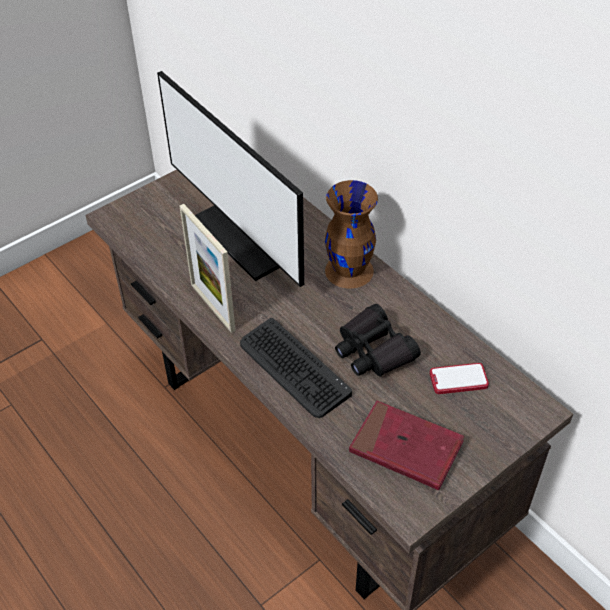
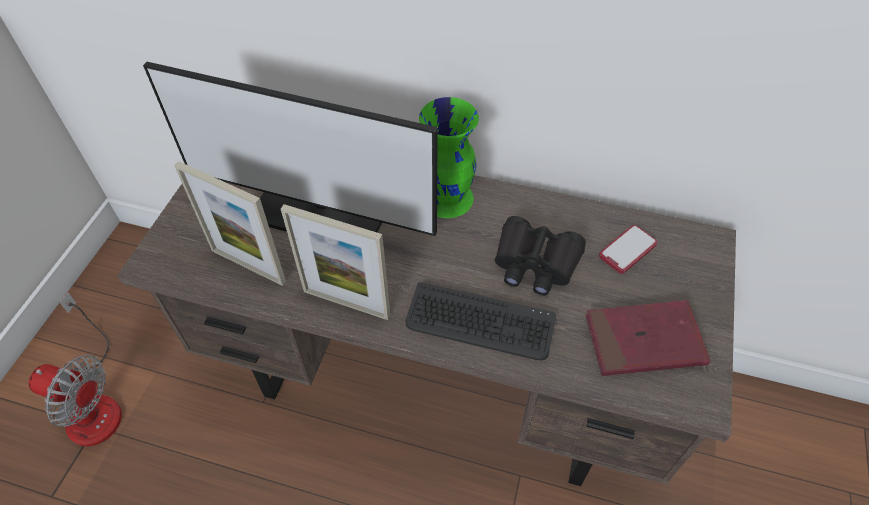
camera: 35 degrees left, 5 degrees up
brown vase [325,180,378,289] -> green vase [419,97,479,218]
none -> fan [28,292,122,446]
none -> picture frame [174,161,286,286]

